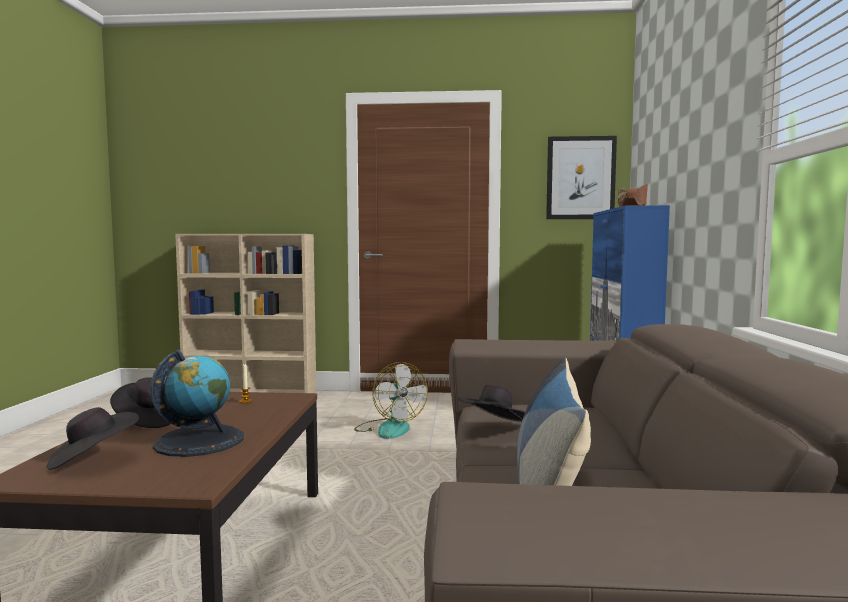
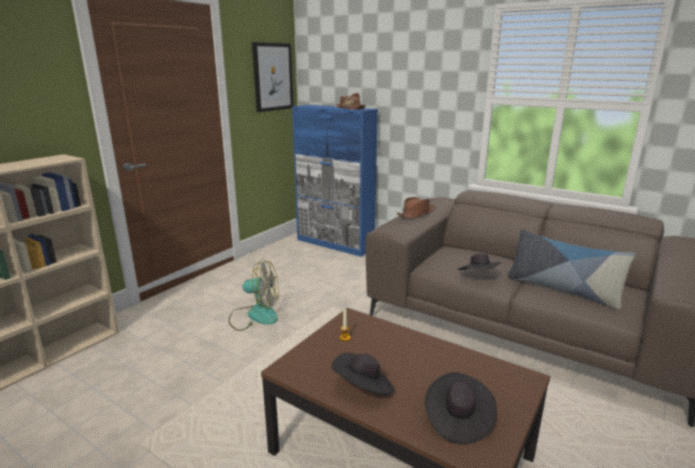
camera: 60 degrees left, 15 degrees up
globe [150,349,244,457] -> none
none -> brown hat [397,197,436,219]

